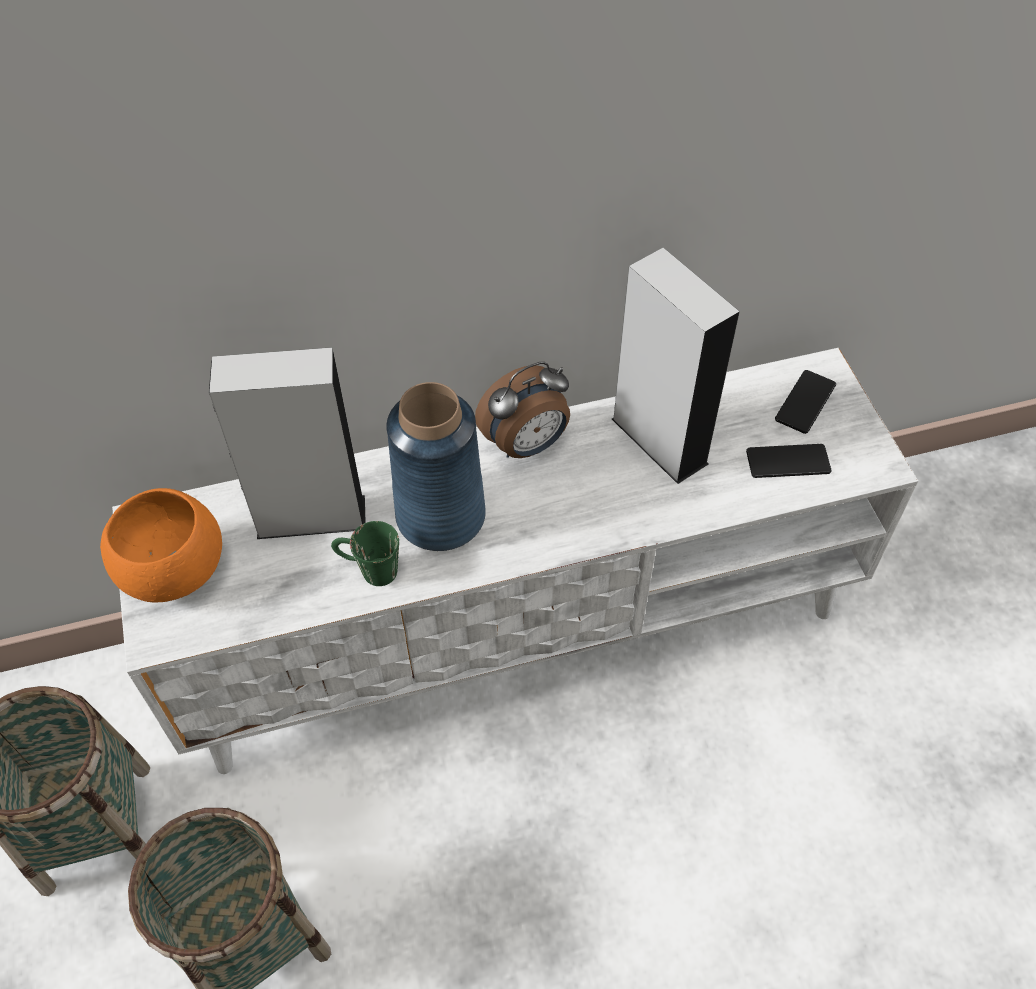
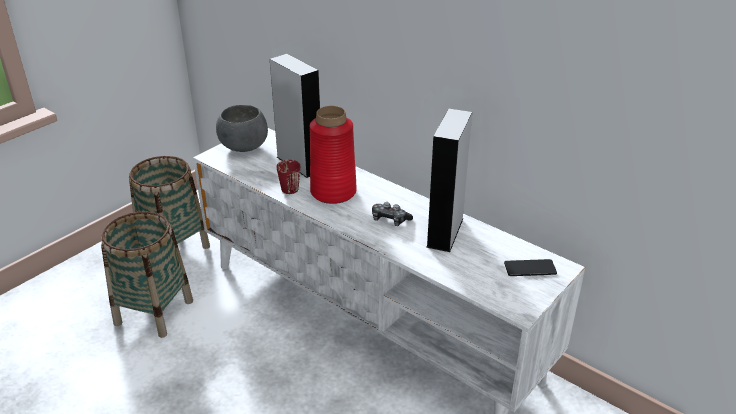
camera: 55 degrees right, 20 degrees down
orange bowl [100,488,222,603] -> grey bowl [216,105,268,152]
green mug [331,521,399,586] -> red mug [276,160,300,194]
blue vase [386,382,486,551] -> red vase [310,106,357,204]
alarm clock [475,362,570,458] -> none
phone [746,444,832,478] -> none
none -> game controller [372,202,413,226]

